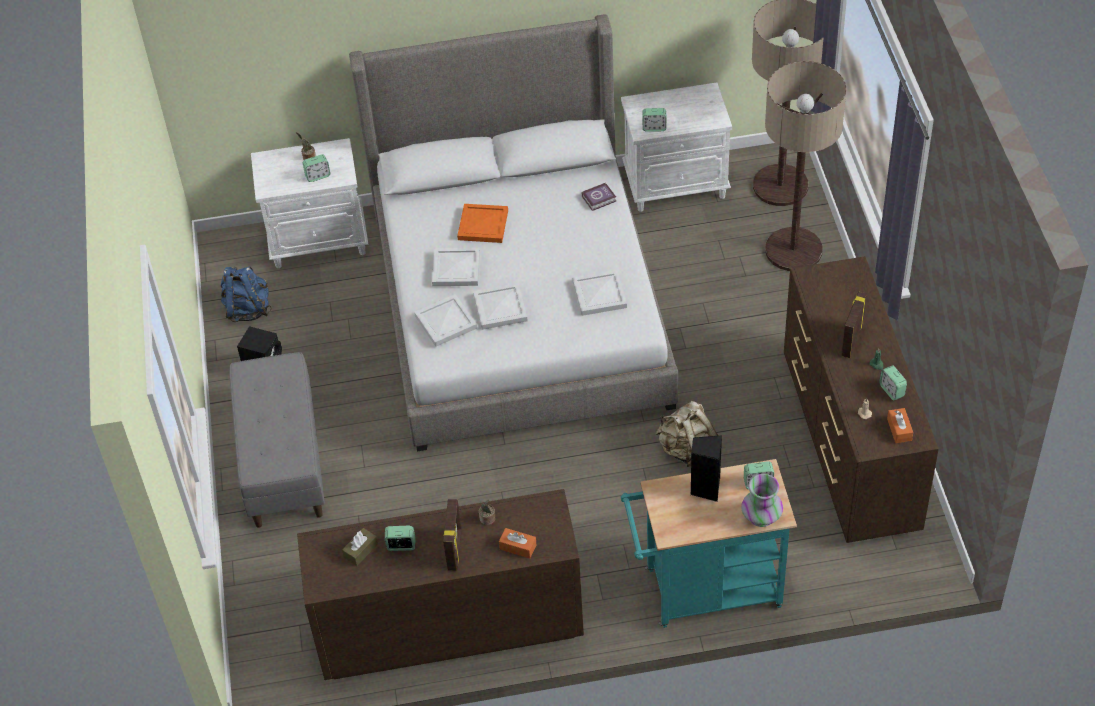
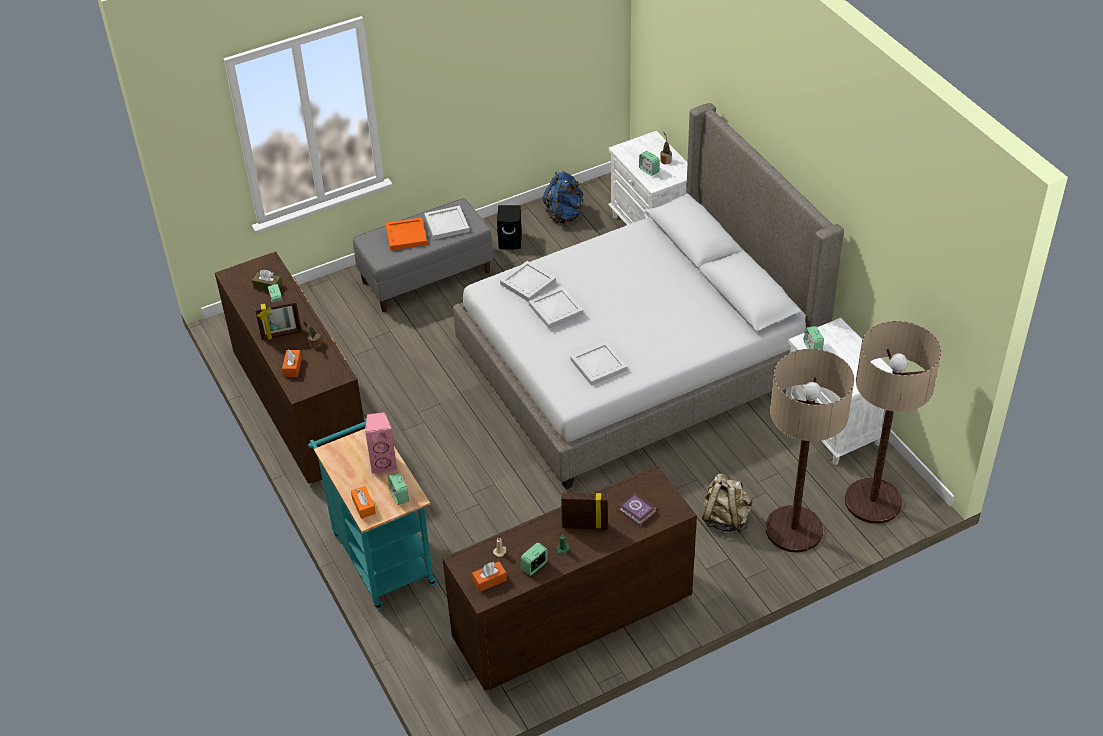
camera: 70 degrees right, 5 degrees down
white tray [432,248,480,286] -> white tray moved to [424,206,470,240]
orange tray [457,204,508,243] -> orange tray moved to [385,217,427,250]
book [582,183,616,211] -> book moved to [619,493,657,526]
beige backpack [655,401,718,467] -> beige backpack moved to [702,474,752,533]
black speaker [690,435,722,502] -> pink speaker [365,412,398,474]
vase [741,474,783,527] -> orange tissue box [351,486,376,519]

